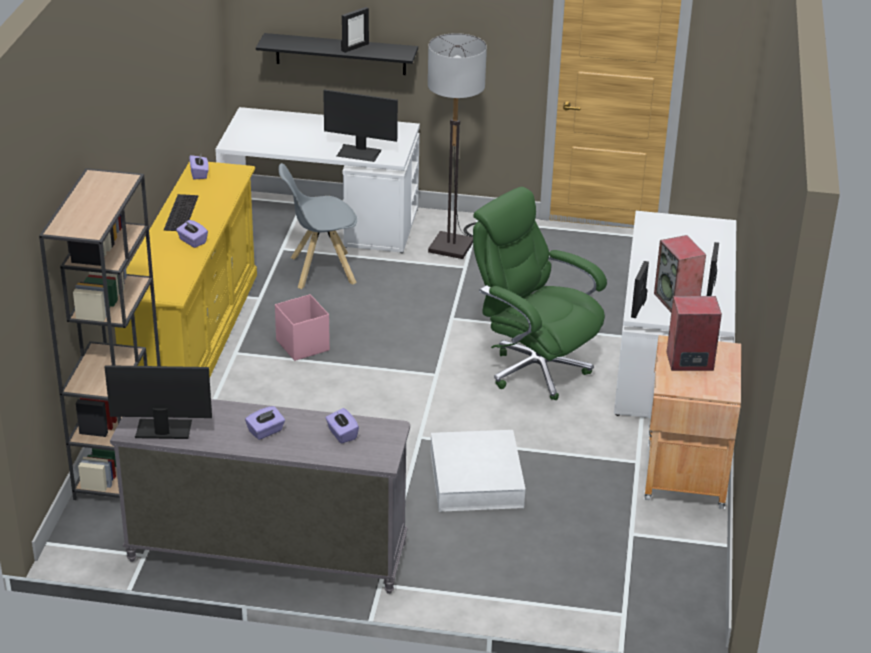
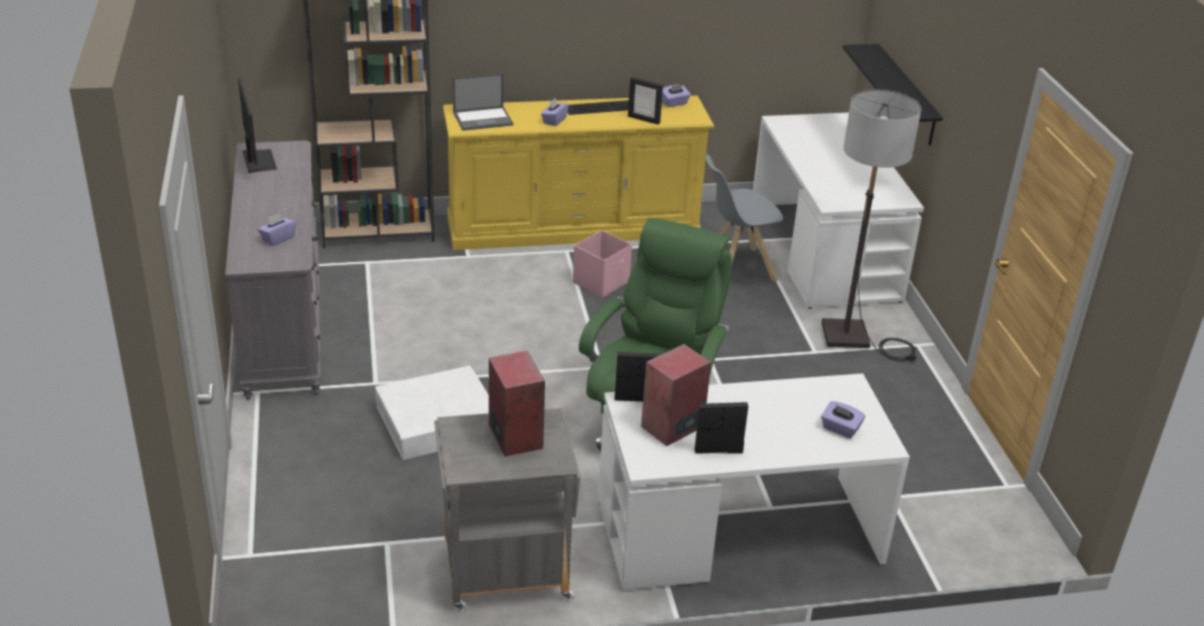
camera: 70 degrees right, 0 degrees up
purple tissue box [245,406,285,440] -> purple tissue box moved to [821,401,865,438]
grey chair [279,163,357,289] -> grey chair turned 75 degrees counterclockwise [705,154,783,282]
monitor [323,89,398,162] -> none
picture frame [341,7,369,53] -> picture frame moved to [628,77,663,125]
brown cart [644,335,741,509] -> grey cart [434,408,580,612]
none -> laptop [453,73,513,131]

